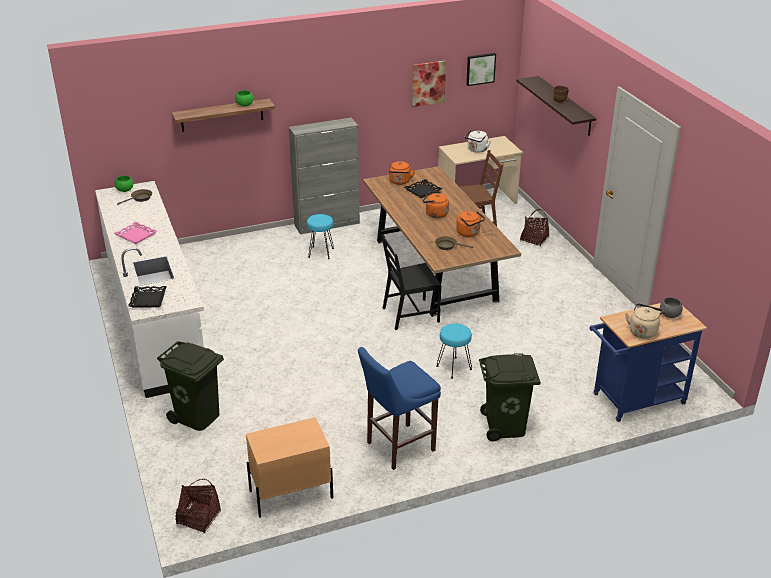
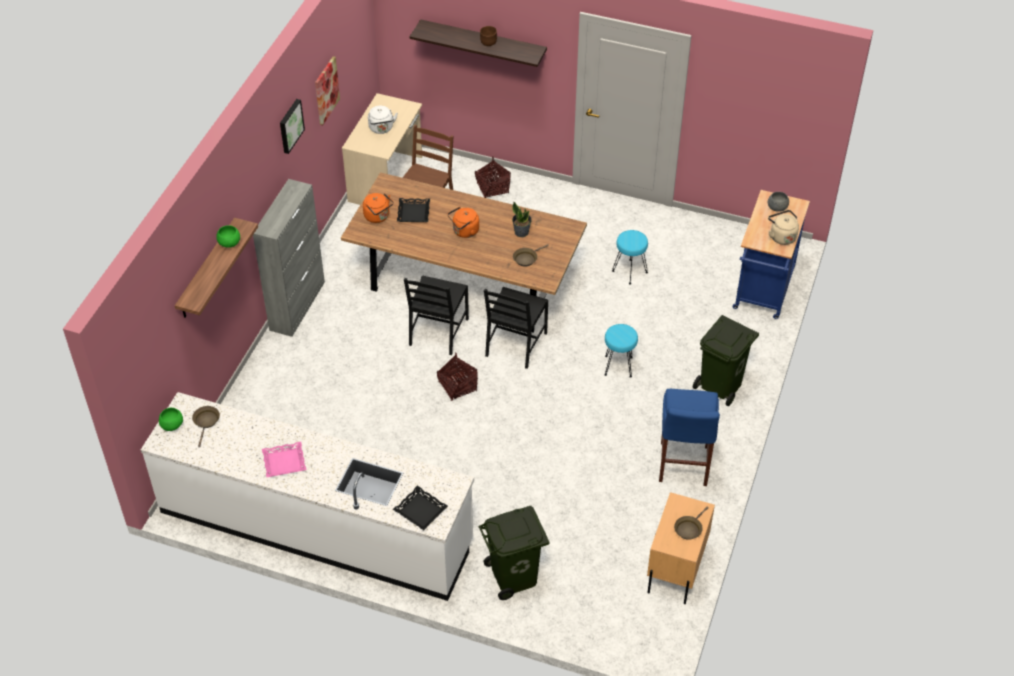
camera: 50 degrees left, 15 degrees up
basket [176,479,221,533] -> basket moved to [437,352,478,401]
turquoise stool [307,214,334,259] -> turquoise stool moved to [612,230,648,284]
orange kettle [456,211,485,237] -> potted plant [512,202,532,237]
picture [466,53,496,86] -> picture moved to [280,99,305,154]
none -> black chair [404,275,469,355]
none -> brown frying pan [674,506,709,540]

